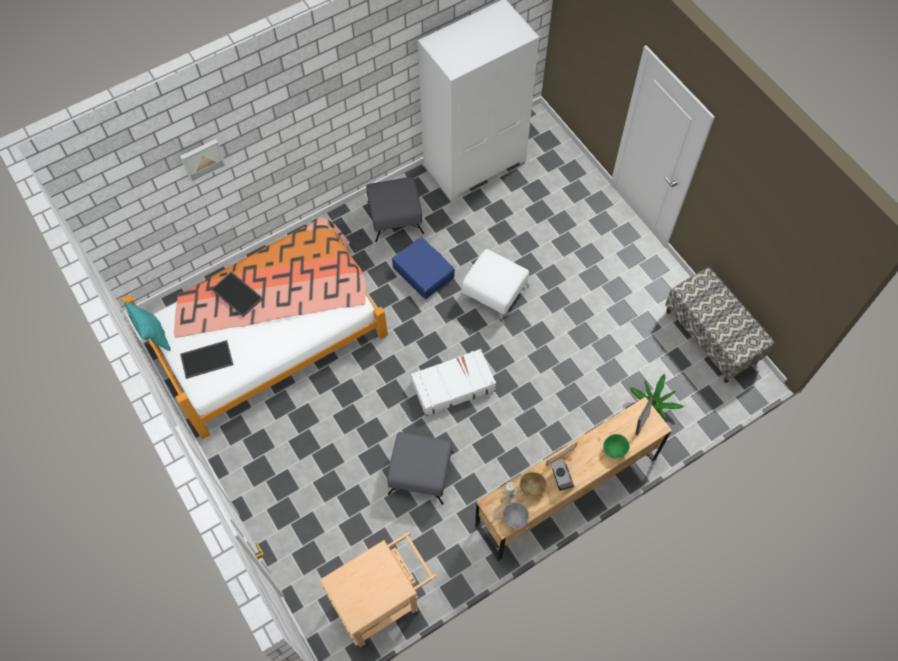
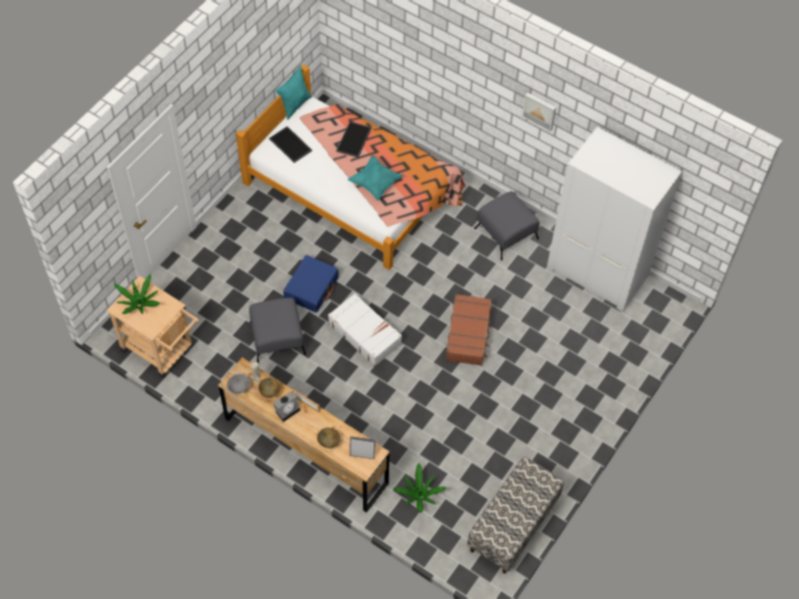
camera: 65 degrees right, 5 degrees down
picture [180,139,226,183] -> picture moved to [522,92,556,131]
blue suitcase [392,237,455,299] -> blue suitcase moved to [283,255,339,313]
white ottoman [460,249,529,325] -> brown suitcase [446,294,493,366]
green bowl [603,434,629,458] -> brown bowl [317,428,341,448]
none -> potted plant [114,274,160,314]
none -> turquoise pillow [347,155,404,201]

